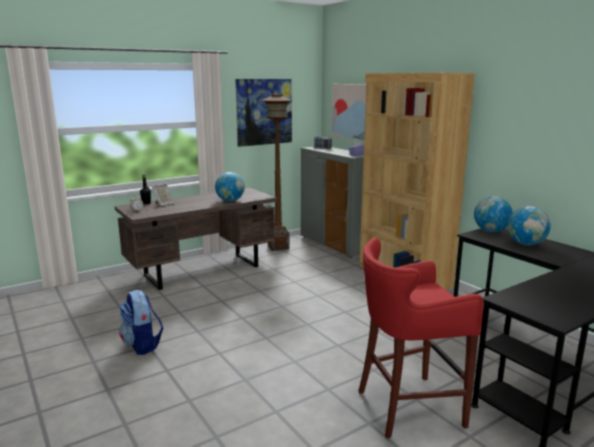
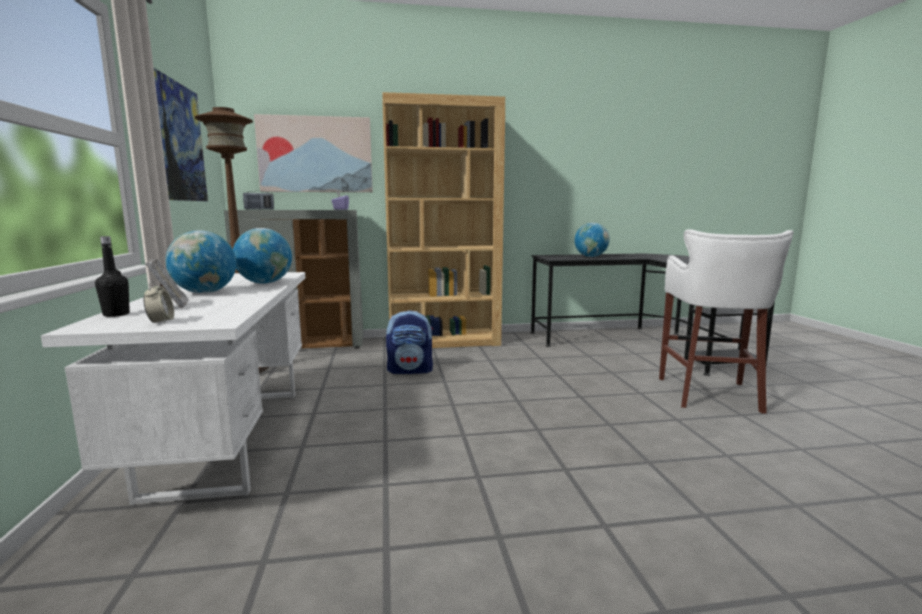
camera: 65 degrees left, 5 degrees down
brown desk [114,188,277,290] -> white desk [41,272,306,505]
backpack [119,290,163,355] -> backpack moved to [386,311,433,374]
red stool [359,238,484,439] -> white stool [659,229,794,413]
globe [474,196,513,232] -> globe moved to [165,230,236,293]

